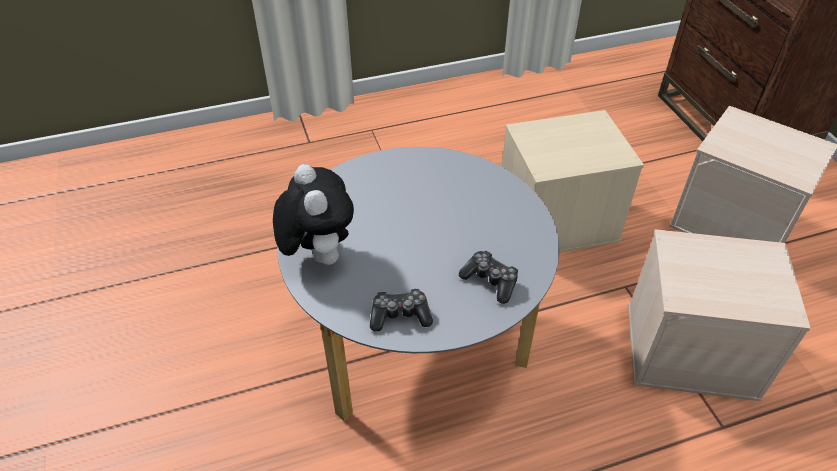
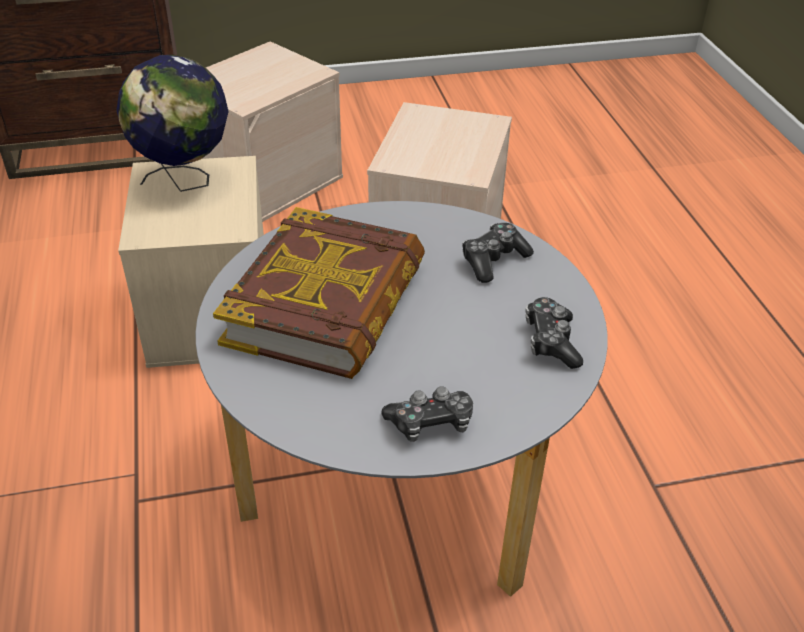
camera: 85 degrees left, 5 degrees down
plush toy [273,164,354,265] -> game controller [381,386,473,442]
none -> globe [116,55,229,192]
none -> book [213,207,425,379]

